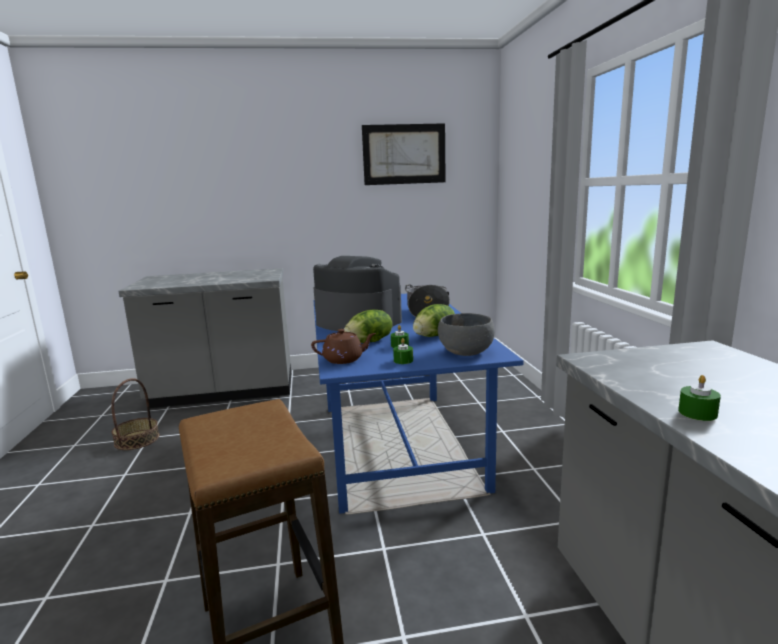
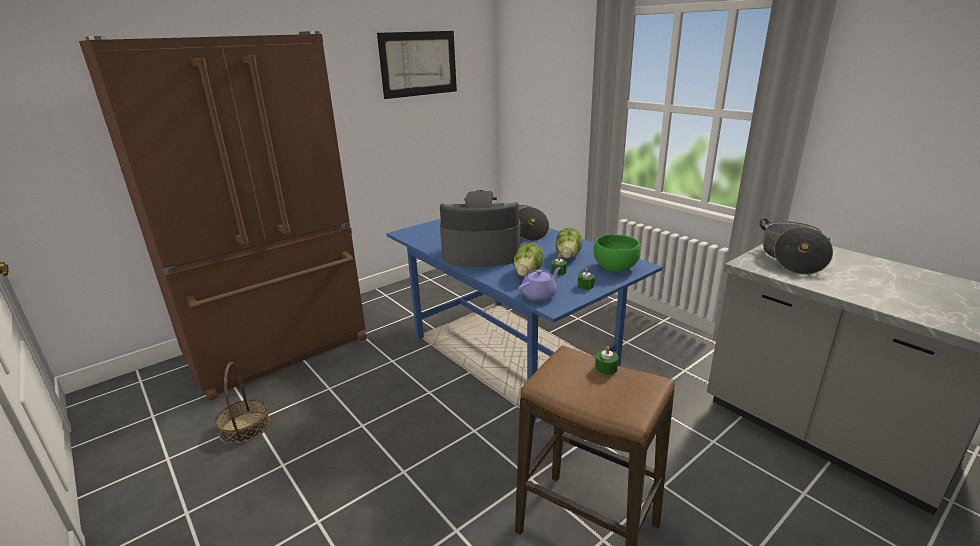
camera: 30 degrees left, 10 degrees up
grey counter [118,268,291,408] -> brown fridge [79,31,367,401]
brown teapot [311,329,376,364] -> purple teapot [518,267,561,301]
grey bowl [438,313,495,356] -> green bowl [593,235,641,272]
green candle [678,375,721,421] -> green candle moved to [595,346,619,375]
none -> cooking pot [760,218,833,275]

